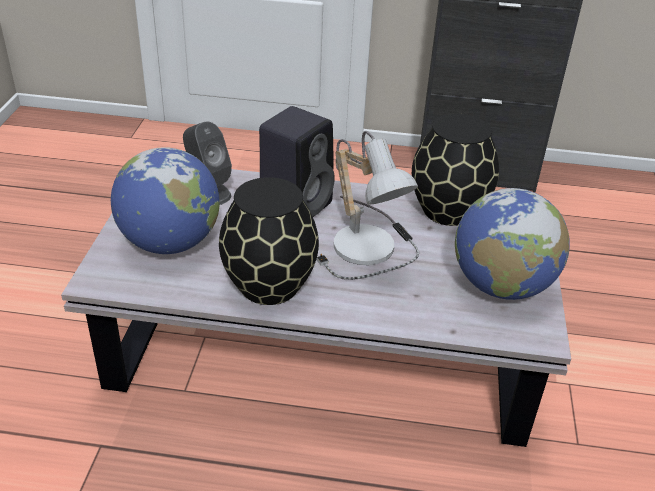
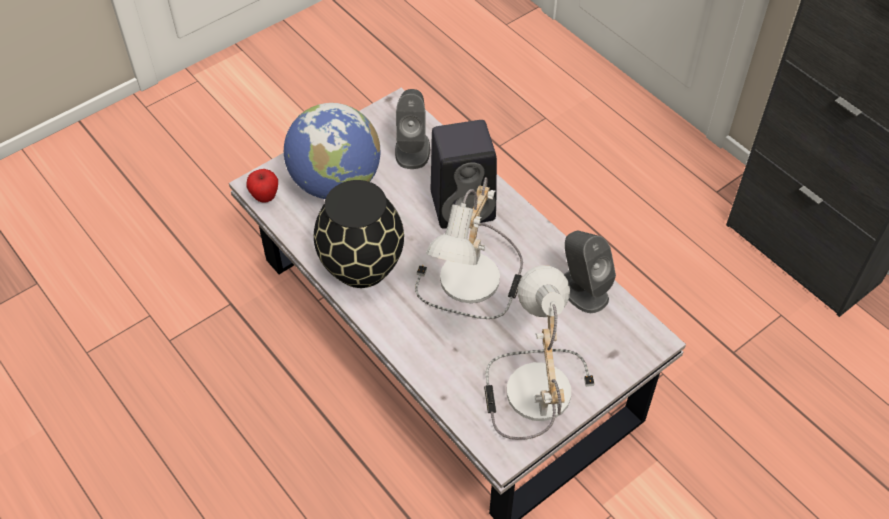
camera: 45 degrees right, 15 degrees up
black vase [412,114,499,226] -> grey speaker [564,231,616,313]
globe [455,188,570,300] -> table lamp [484,265,594,440]
none -> apple [247,169,278,202]

